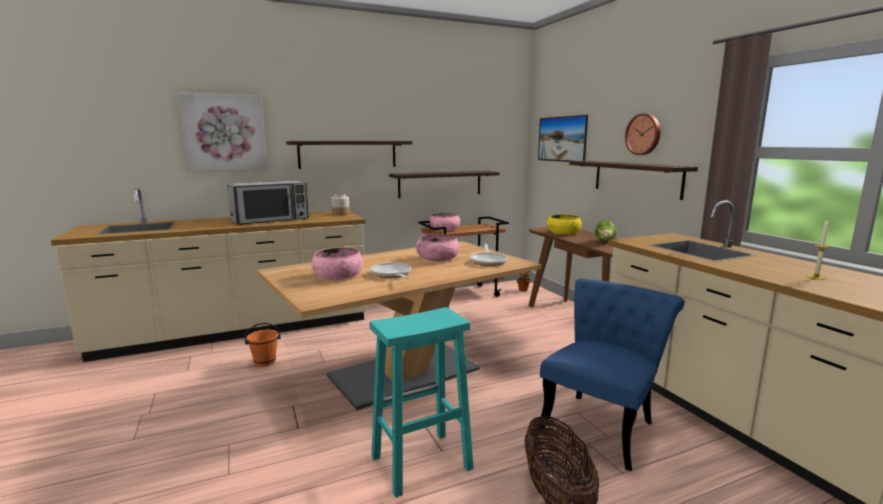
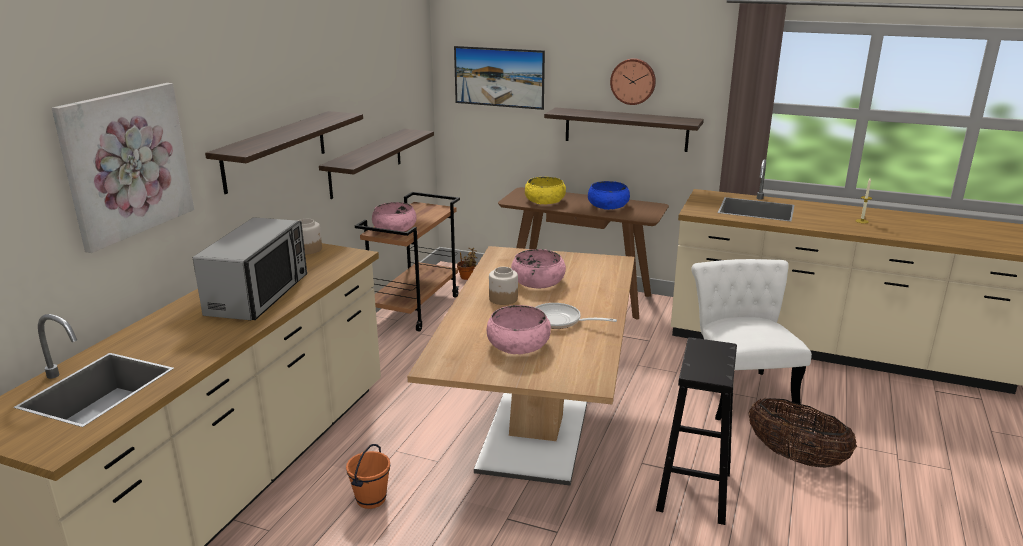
camera: 45 degrees left, 10 degrees up
turquoise stool [370,307,474,498] -> black stool [656,337,737,525]
frying pan [470,244,508,266] -> none
blue chair [536,278,685,471] -> white chair [691,259,812,420]
lettuce [595,220,617,242] -> blue bowl [588,181,630,210]
none -> jar [489,267,518,305]

